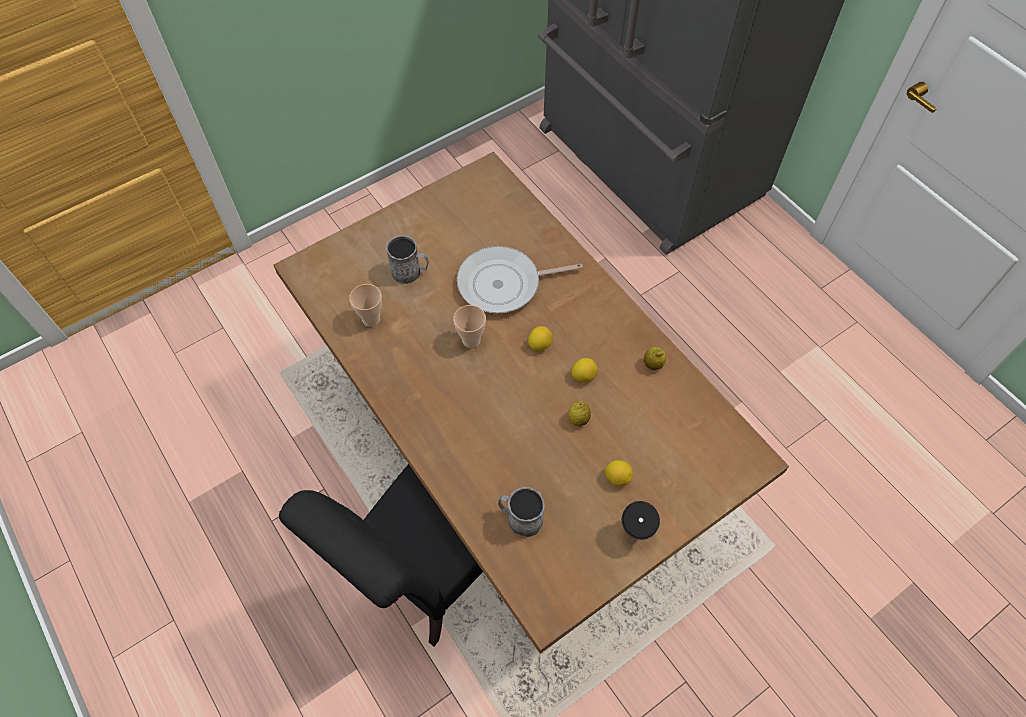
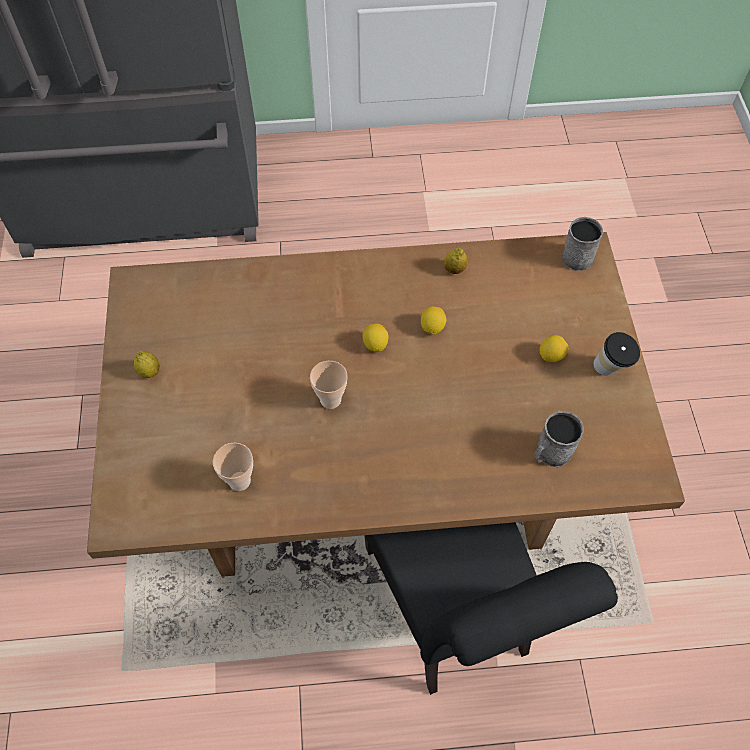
camera: 60 degrees left, 0 degrees up
grey mug [386,235,429,284] -> grey mug moved to [561,217,603,271]
frying pan [457,246,583,313] -> none
lemon [568,401,591,427] -> lemon moved to [134,351,160,378]

